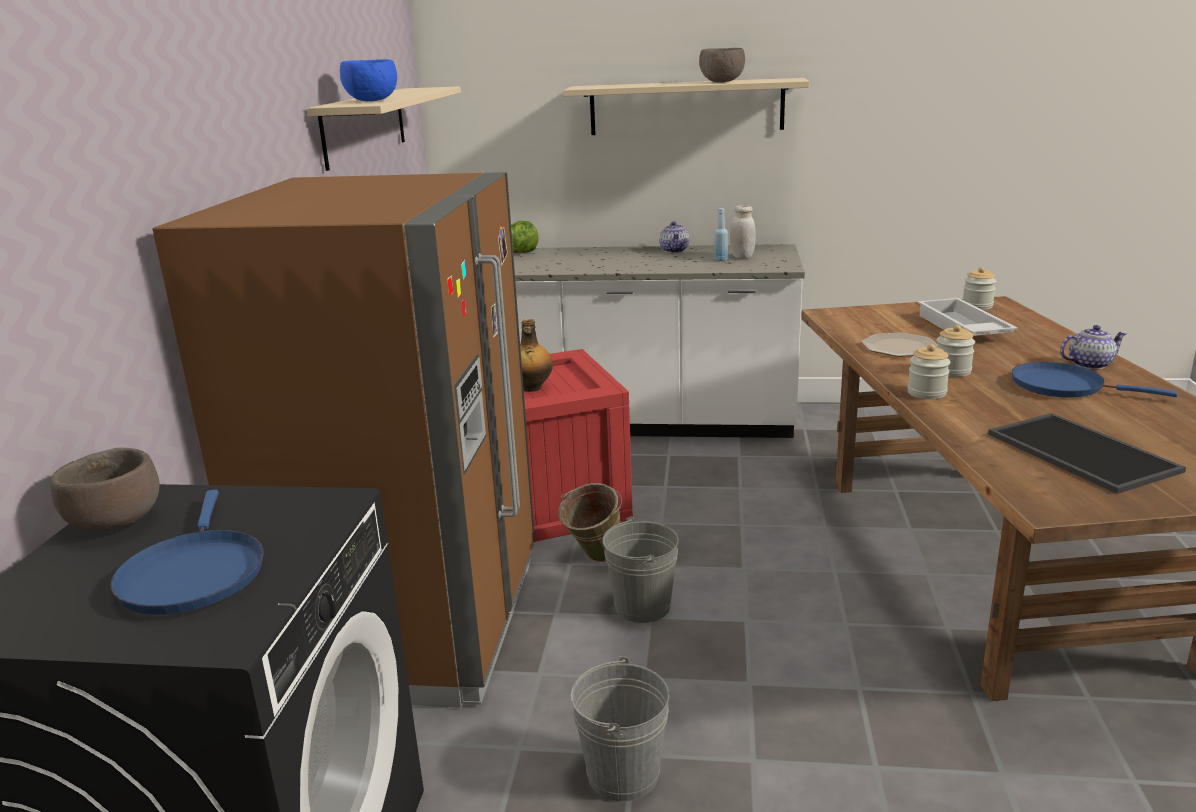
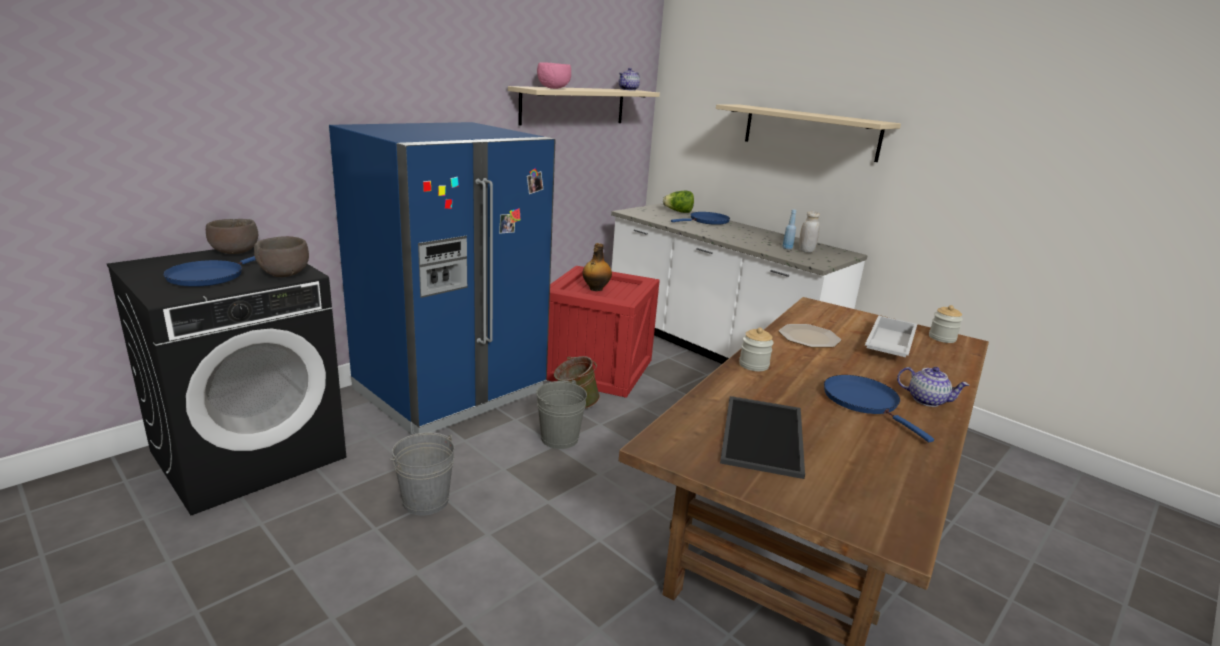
camera: 35 degrees right, 0 degrees up
brown fridge [153,172,535,708] -> blue fridge [329,122,556,435]
blue bowl [340,59,397,101] -> pink bowl [537,62,571,89]
teapot [659,221,689,253] -> teapot moved to [619,68,640,91]
brown bowl [699,48,745,82] -> brown bowl moved to [254,236,309,277]
jar [936,325,975,377] -> none
none -> blue frying pan [671,212,730,225]

